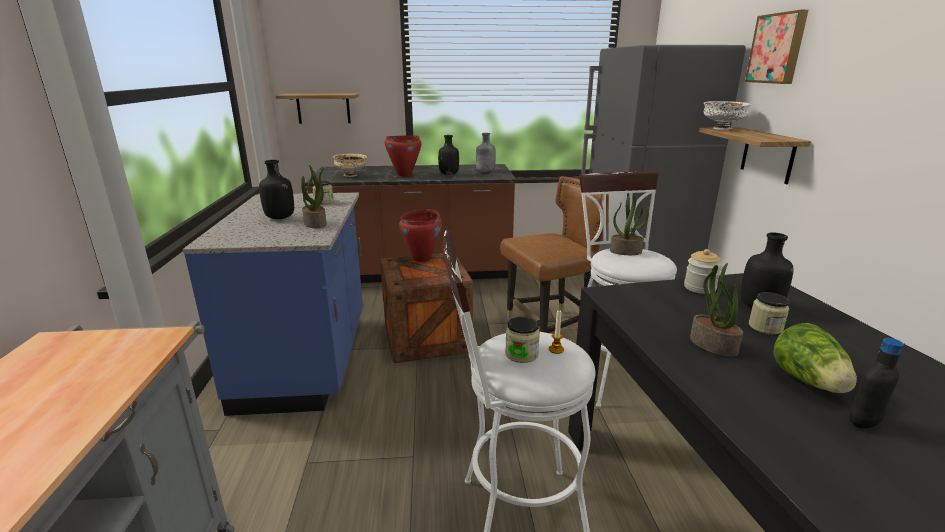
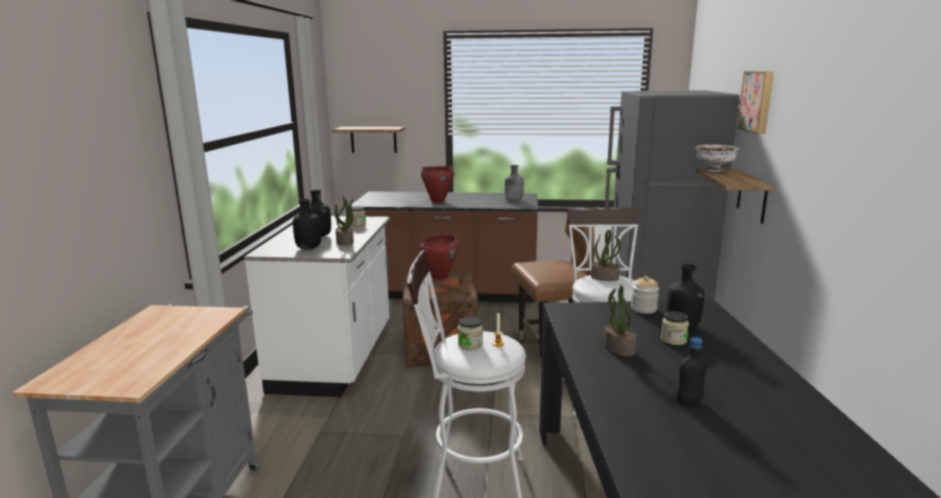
camera: 10 degrees right, 5 degrees down
blue counter [183,192,363,416] -> white counter [244,216,390,397]
beige bowl [333,154,367,177] -> none
black bottle [438,135,459,175] -> black bottle moved to [293,199,321,249]
lettuce [773,323,857,393] -> none

